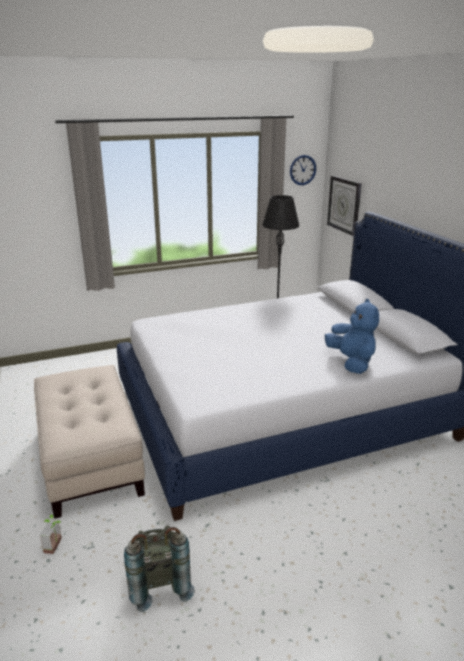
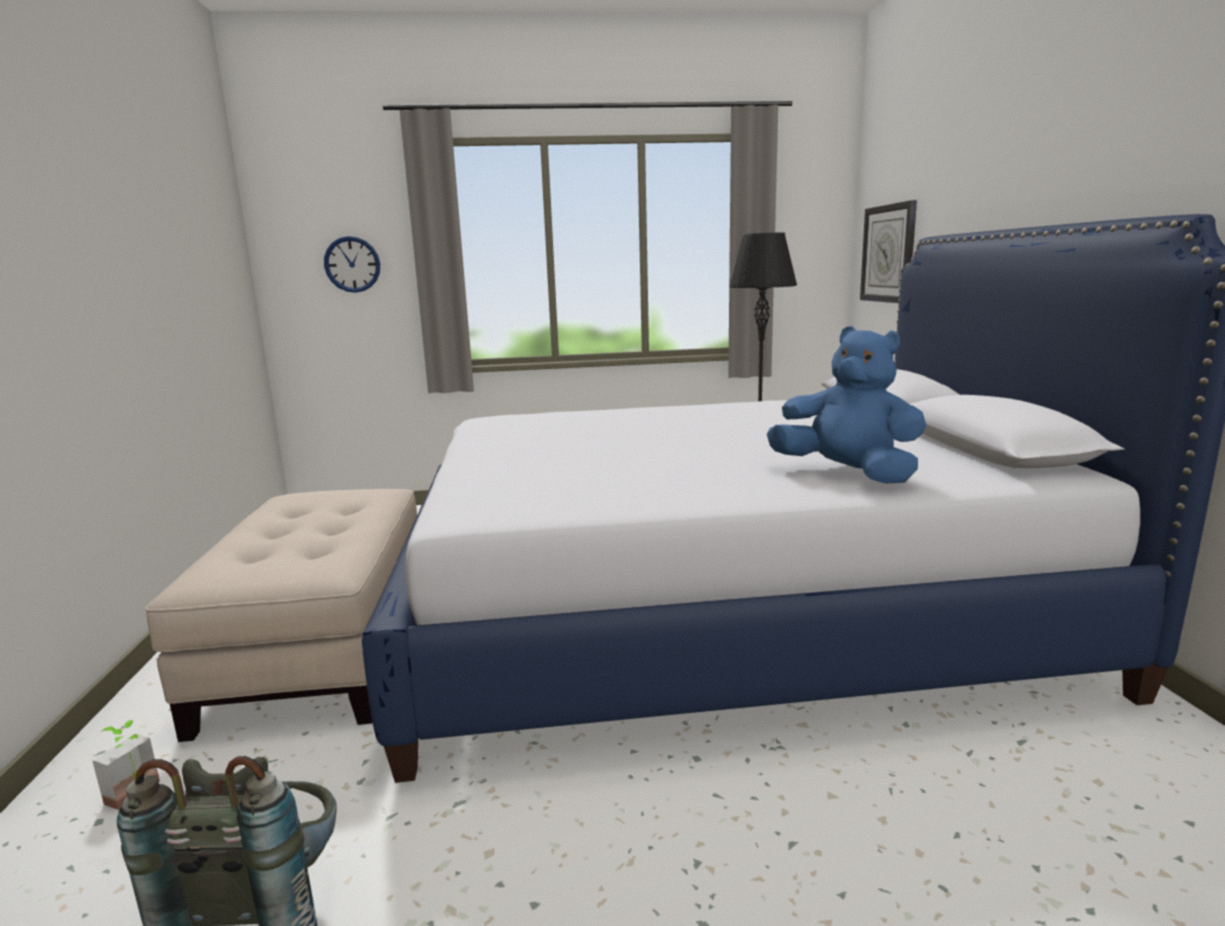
camera: 15 degrees right, 10 degrees down
wall clock [290,155,316,185] -> wall clock moved to [324,236,380,293]
blue plush toy [325,299,379,374] -> blue plush toy turned 45 degrees counterclockwise [767,326,926,483]

